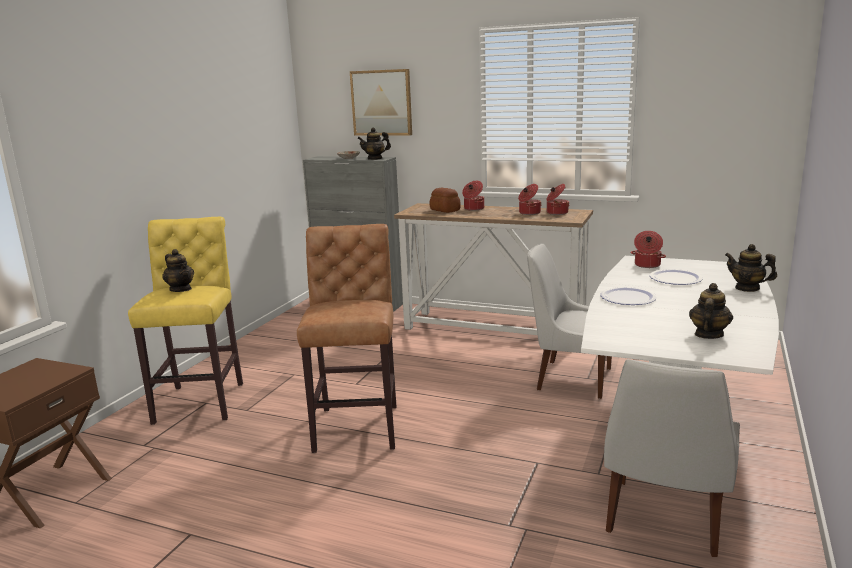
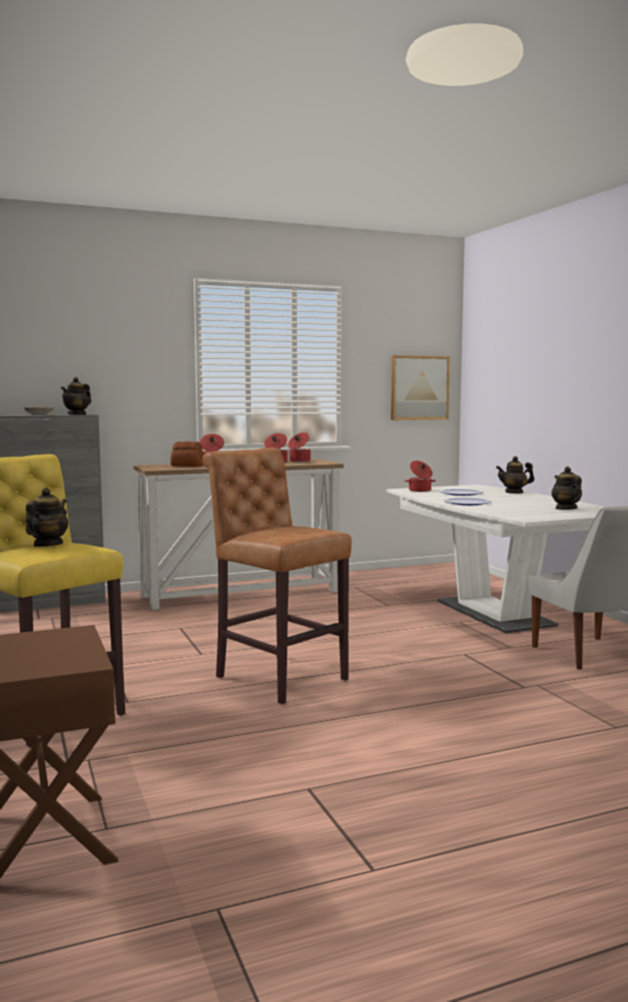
camera: 45 degrees left, 10 degrees down
teapot [162,249,194,292] -> teapot turned 75 degrees counterclockwise [25,487,68,547]
picture [350,69,412,136] -> picture moved to [391,355,450,420]
white chair [527,243,612,399] -> none

